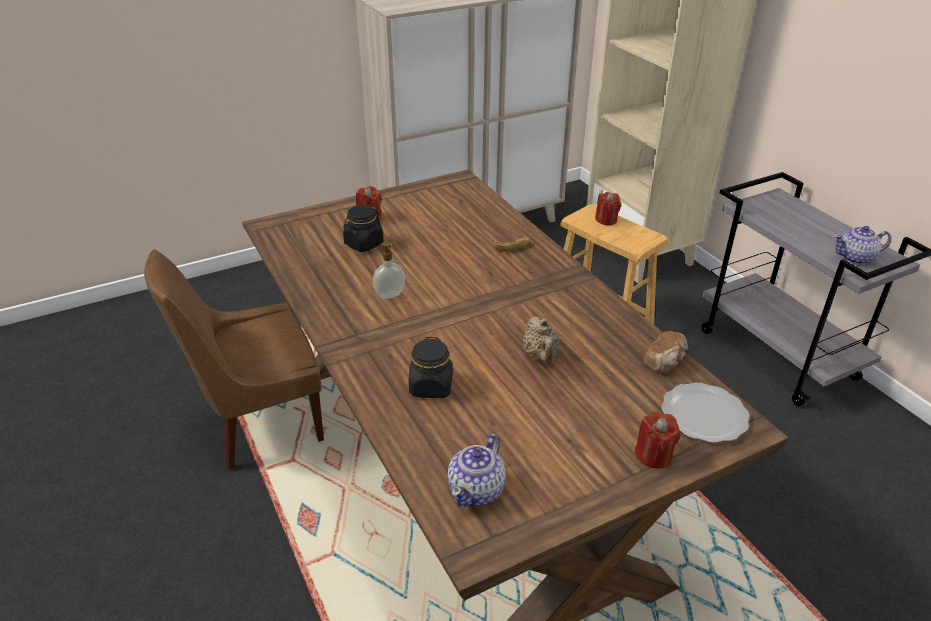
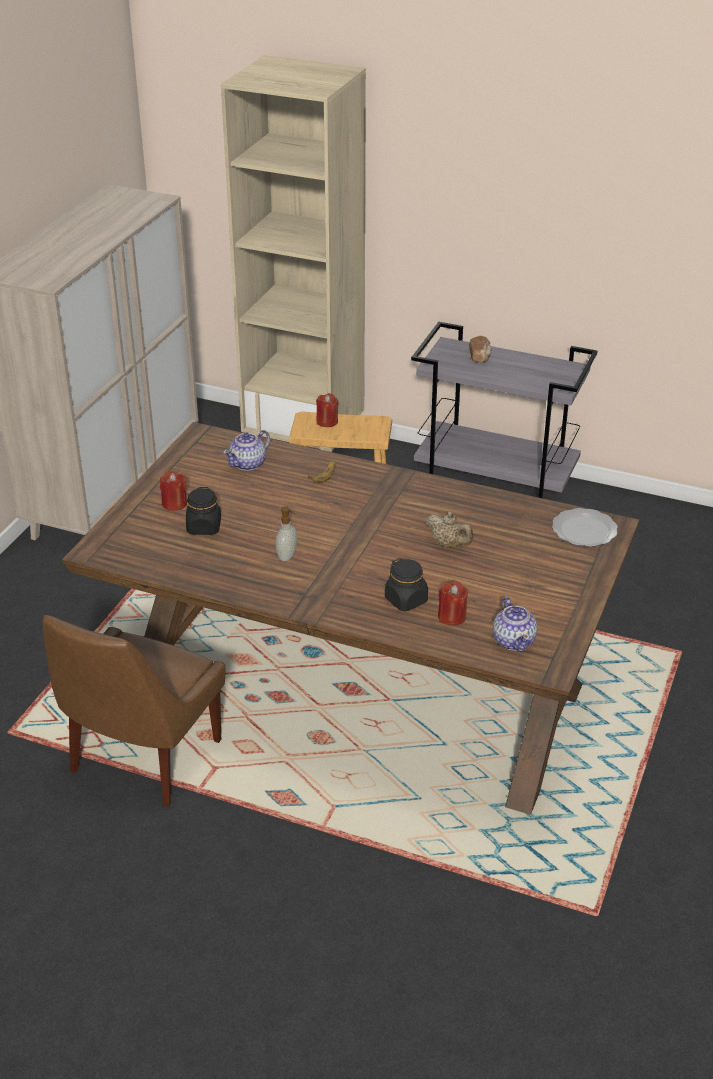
camera: 40 degrees left, 0 degrees up
red candle [634,411,680,468] -> red candle moved to [438,581,468,626]
bread [644,331,688,373] -> bread moved to [469,336,492,363]
teapot [834,226,891,265] -> teapot moved to [223,430,270,471]

